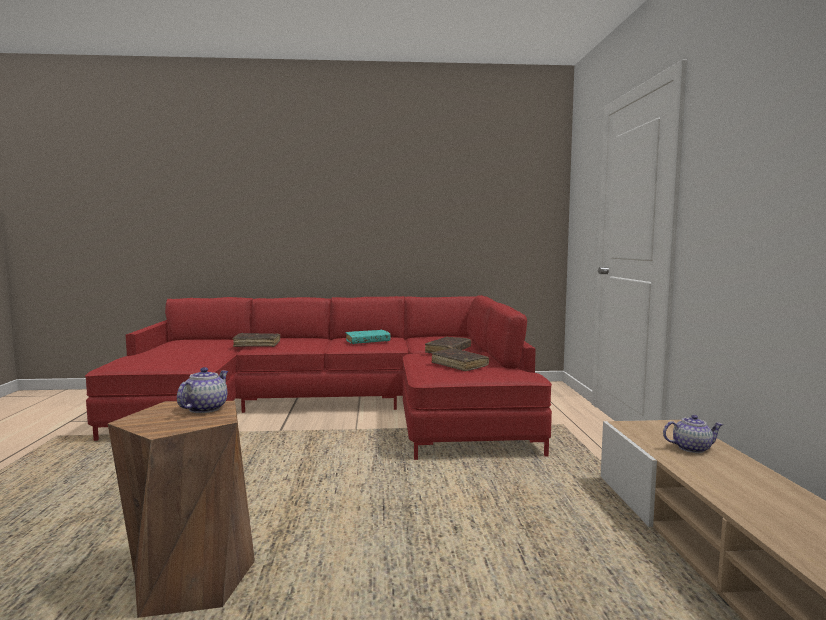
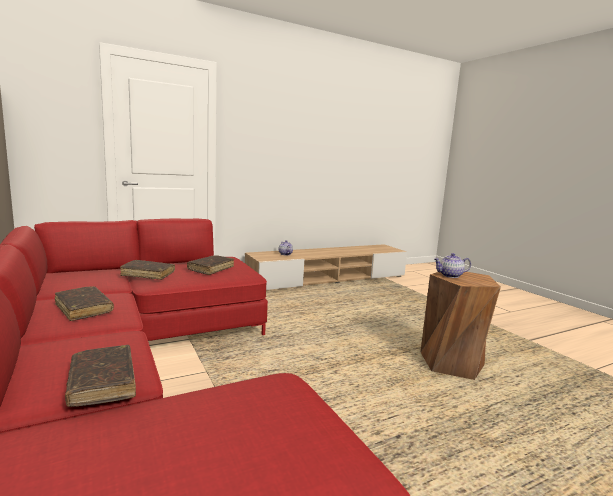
camera: 115 degrees left, 5 degrees up
turquoise book [346,330,391,344] -> brown book [55,286,114,321]

